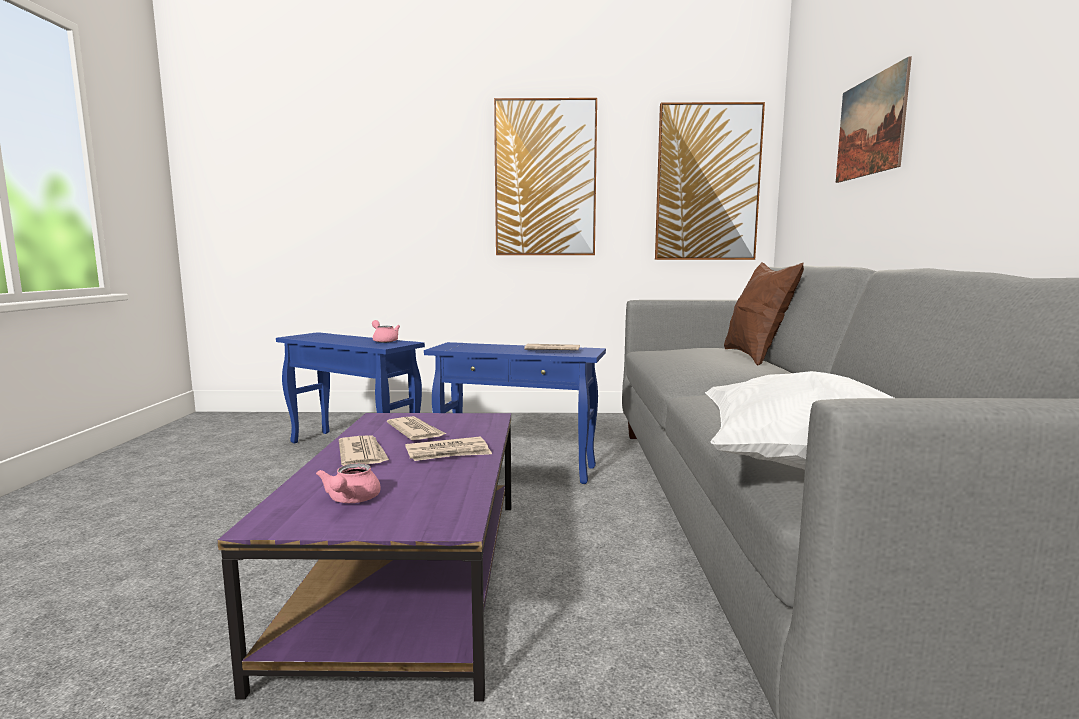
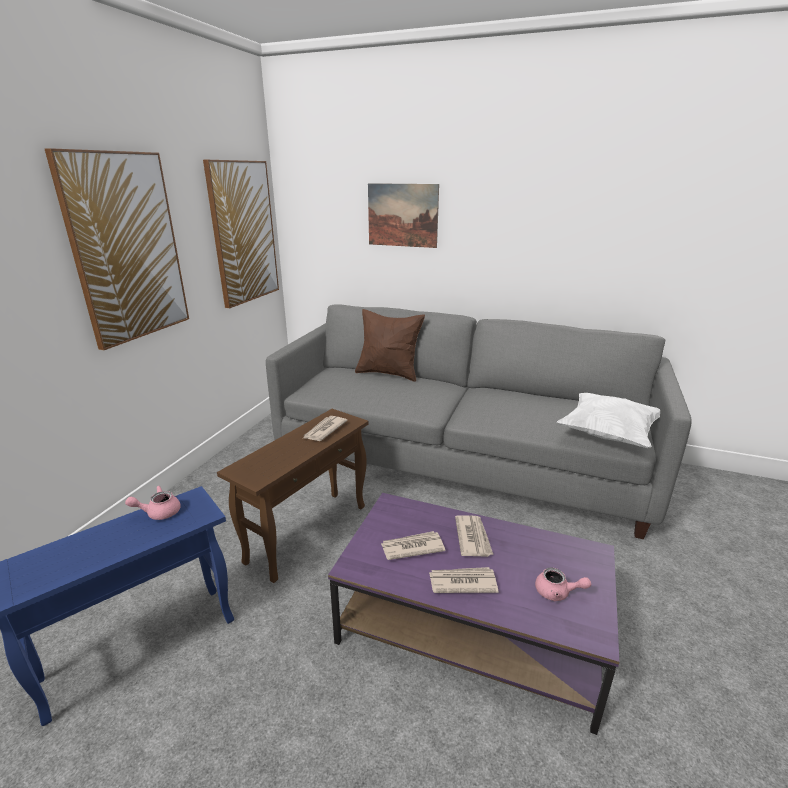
camera: 70 degrees left, 15 degrees up
blue side table [424,342,606,484] -> brown side table [217,409,369,583]

